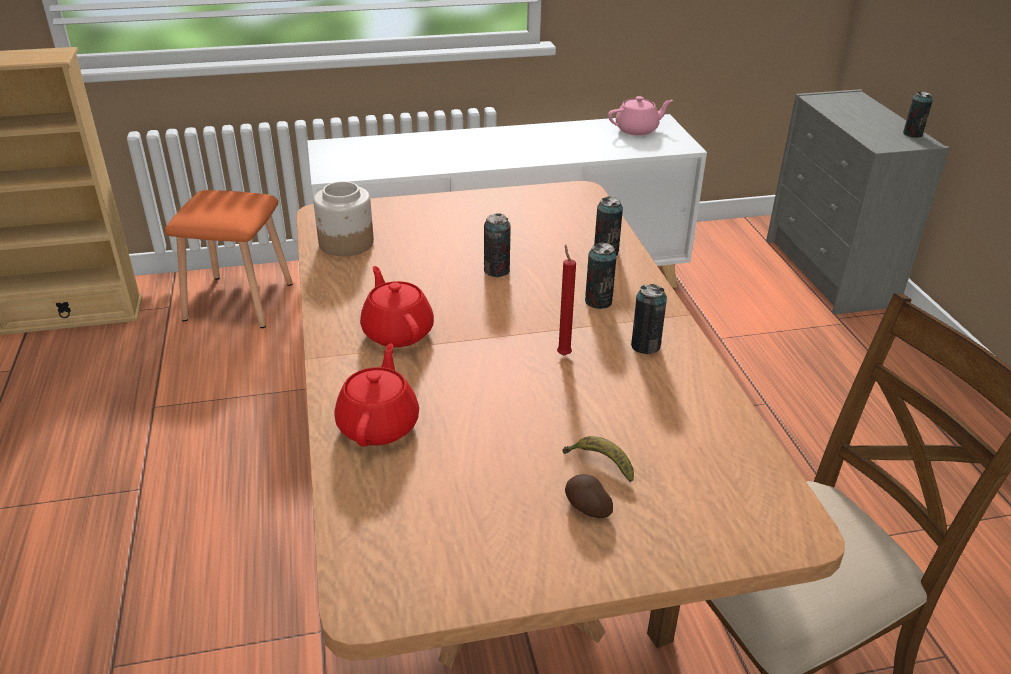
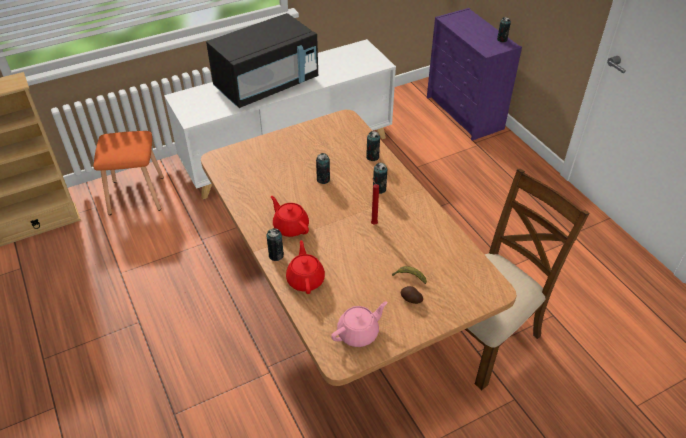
camera: 15 degrees left, 10 degrees up
jar [313,181,374,256] -> none
pink teapot [608,96,673,136] -> pink teapot moved to [331,301,388,347]
can [631,284,667,354] -> can moved to [267,228,284,261]
grey dresser [766,89,950,315] -> purple dresser [427,8,522,141]
none -> black microwave [206,13,318,108]

